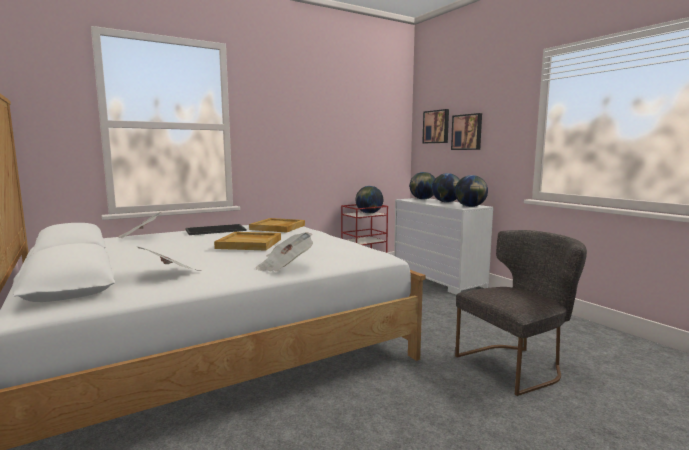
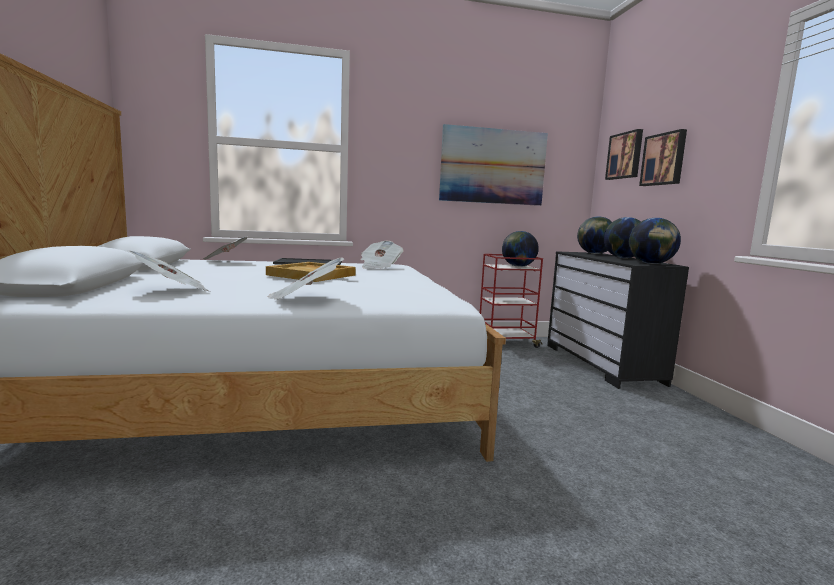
camera: 20 degrees right, 0 degrees up
beige tray [249,218,305,233] -> newspaper [360,241,403,269]
white dresser [394,198,493,295] -> black dresser [547,251,689,389]
grey chair [455,230,587,396] -> none
none -> picture [439,124,548,206]

